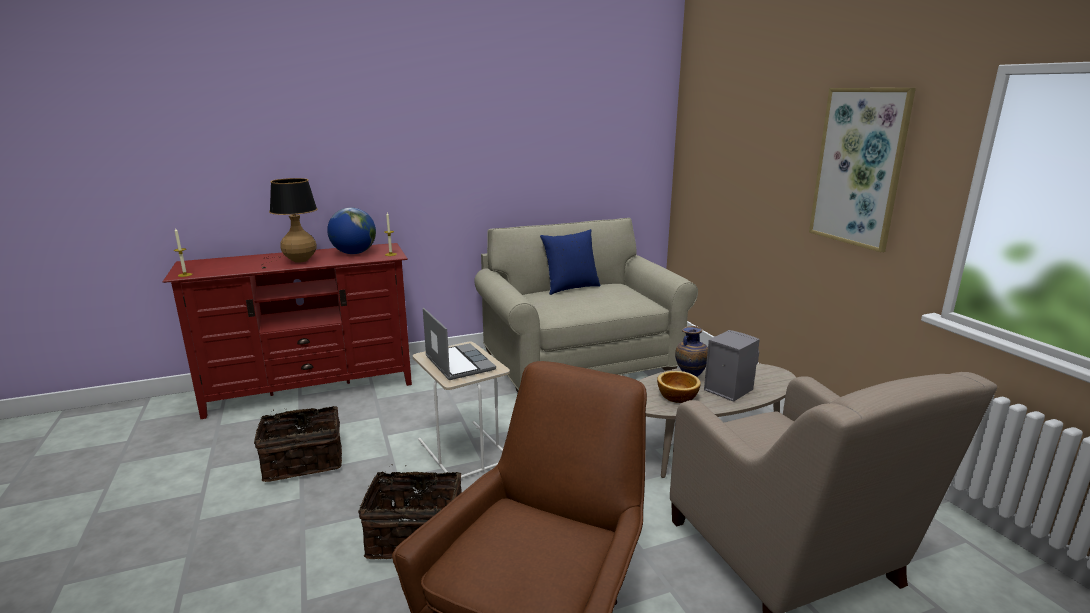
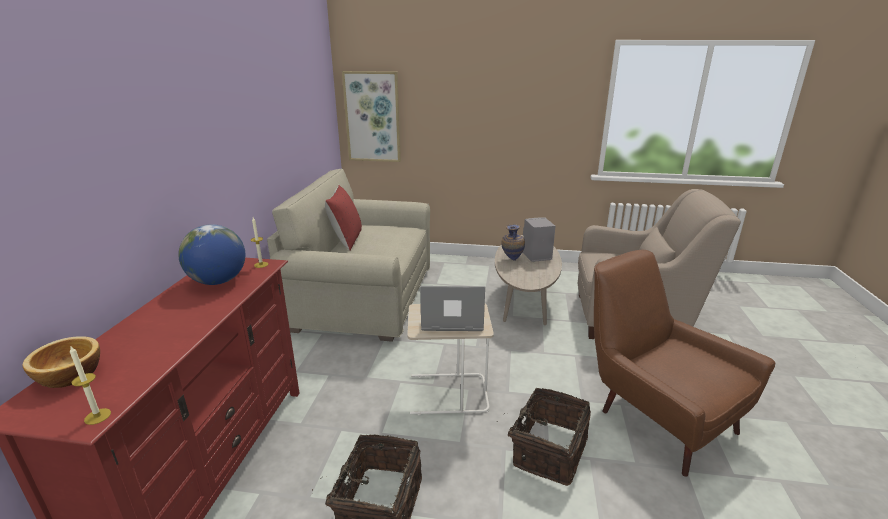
camera: 60 degrees left, 5 degrees up
table lamp [262,178,318,269] -> none
blue pillow [540,229,600,295] -> red pillow [325,185,362,251]
bowl [657,371,701,403] -> bowl moved to [22,336,100,388]
picture [809,88,916,252] -> picture moved to [342,71,401,162]

